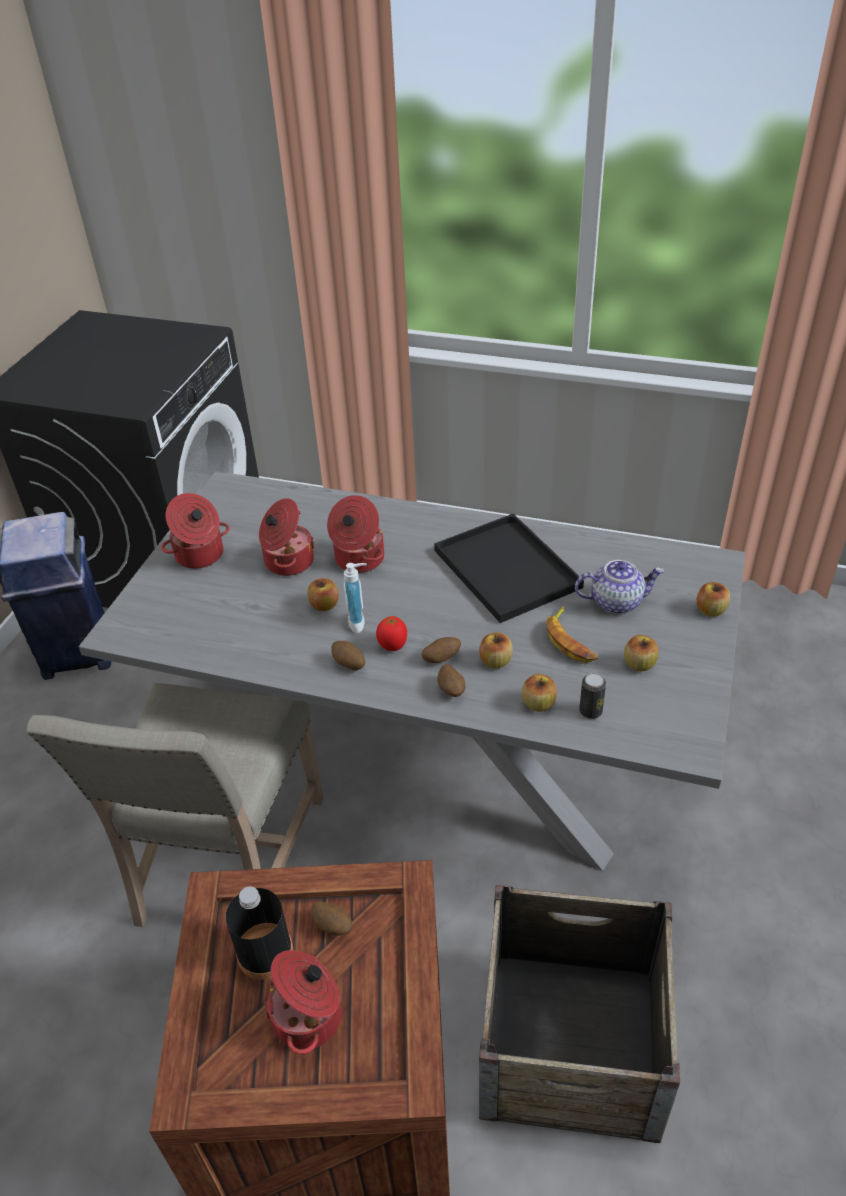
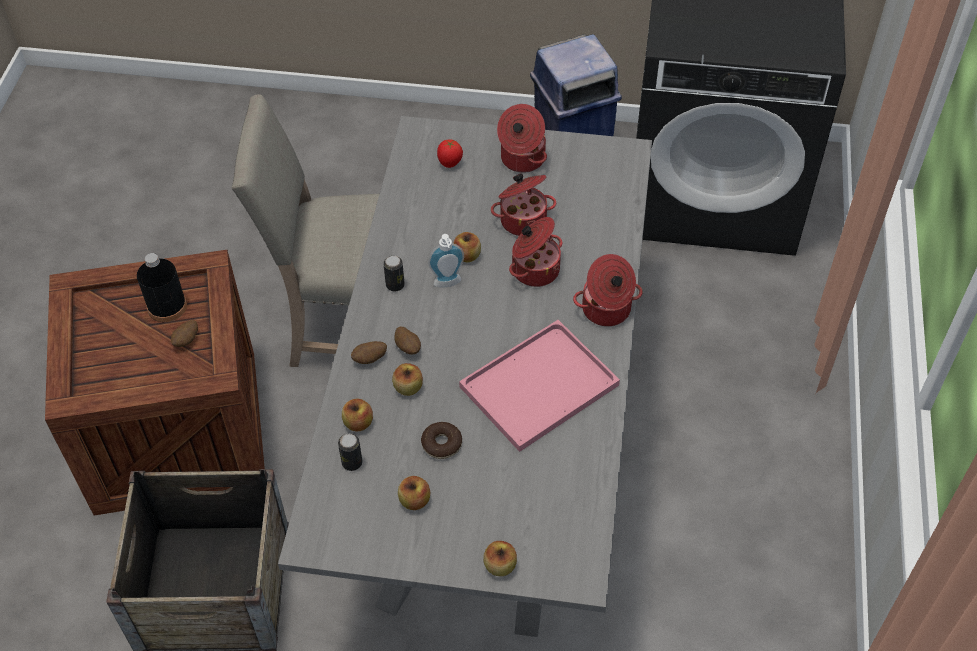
camera: 80 degrees right, 10 degrees up
cooking pot [265,950,342,1054] -> cooking pot moved to [573,254,643,326]
potato [331,641,365,671] -> can [383,255,405,291]
tomato [376,616,407,651] -> tomato moved to [437,140,463,168]
black tray [434,514,584,623] -> pink tray [459,320,620,452]
banana [546,605,598,663] -> donut [421,422,462,459]
teapot [575,560,664,614] -> none

